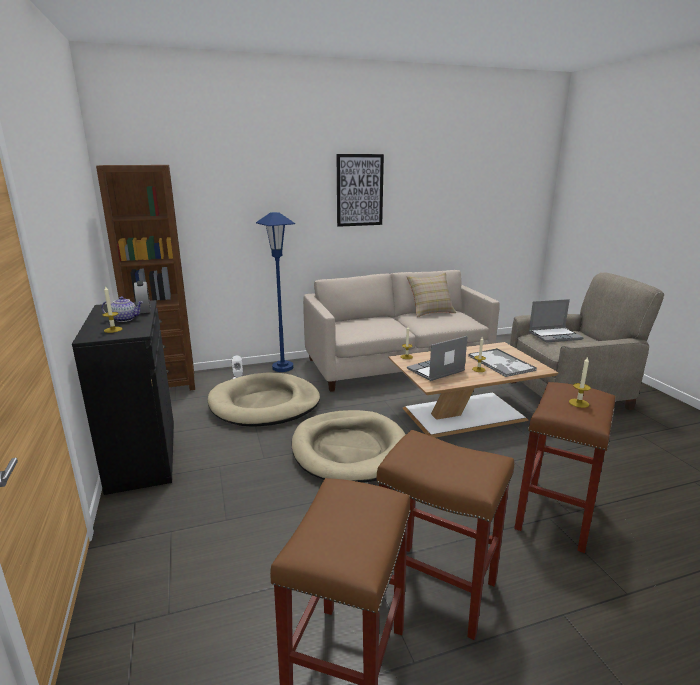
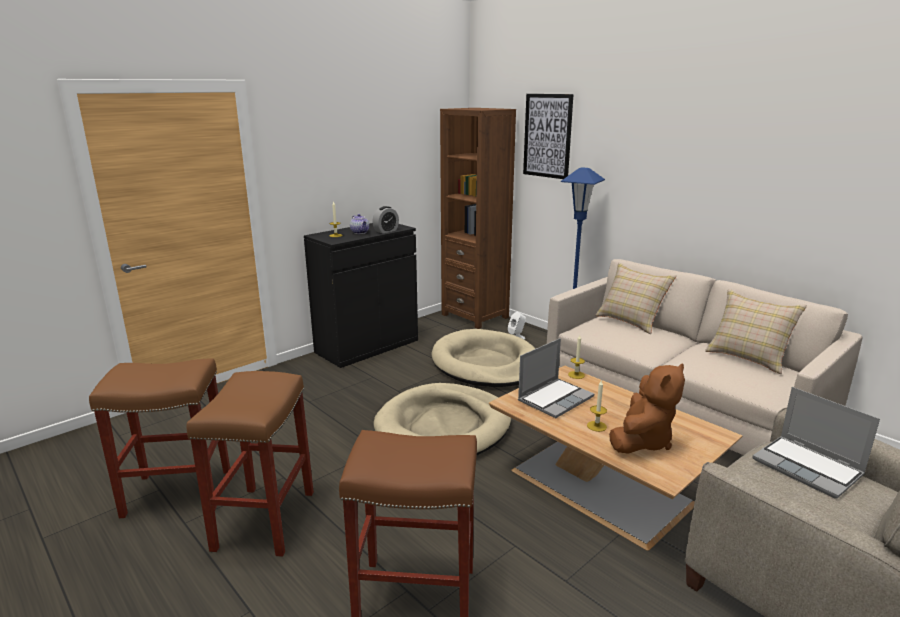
camera: 65 degrees right, 0 degrees up
picture [337,154,384,227] -> picture moved to [523,94,574,179]
laptop [407,336,468,381] -> laptop turned 105 degrees clockwise [518,338,594,418]
tray [468,348,537,377] -> brown plush toy [609,363,685,454]
candle [569,356,591,408] -> none
none -> beige pillow [595,262,677,334]

